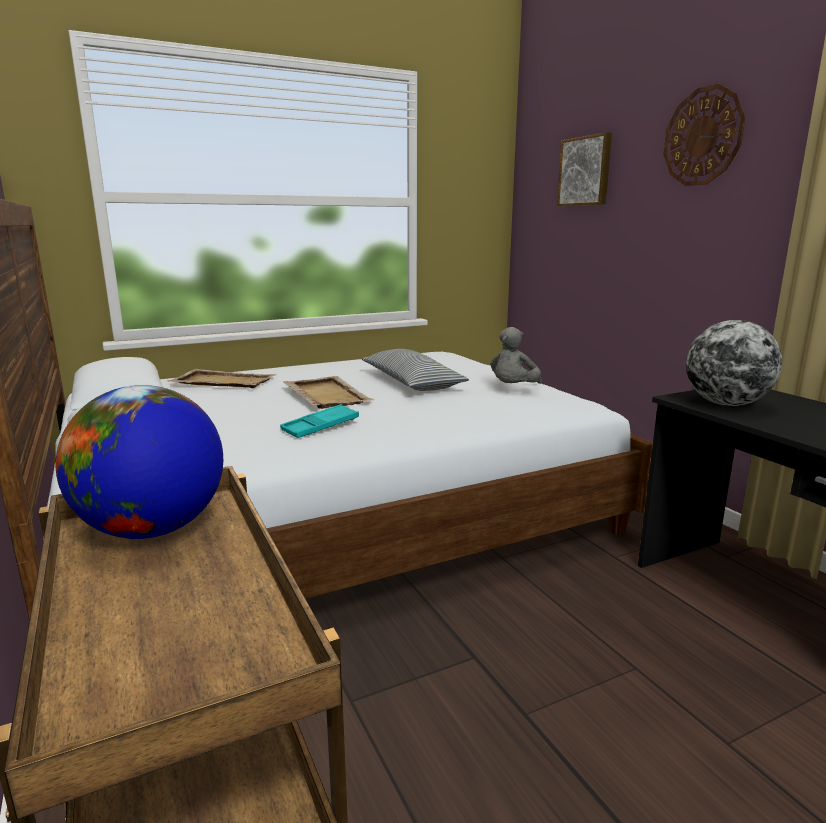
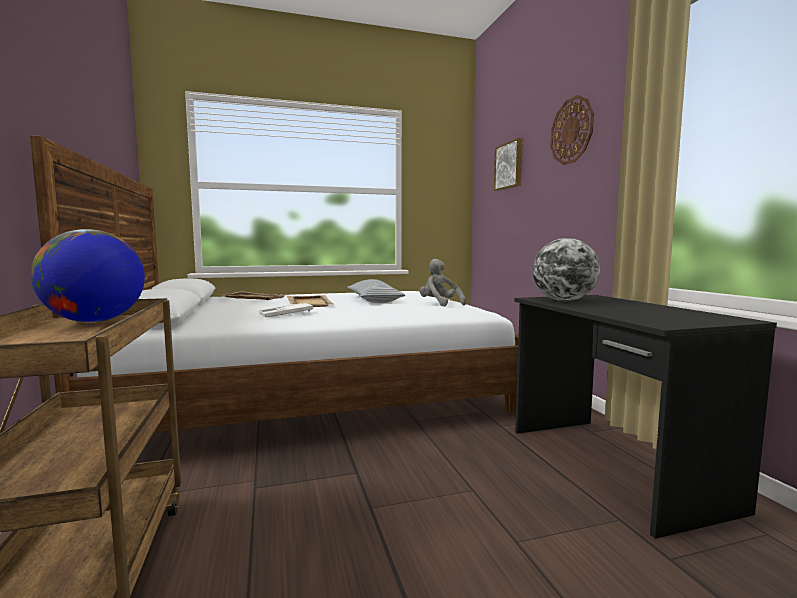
camera: 10 degrees right, 10 degrees down
turquoise tray [280,404,359,438] -> white tray [259,302,313,317]
grey plush toy [490,327,542,384] -> grey plush toy turned 105 degrees clockwise [420,259,466,306]

